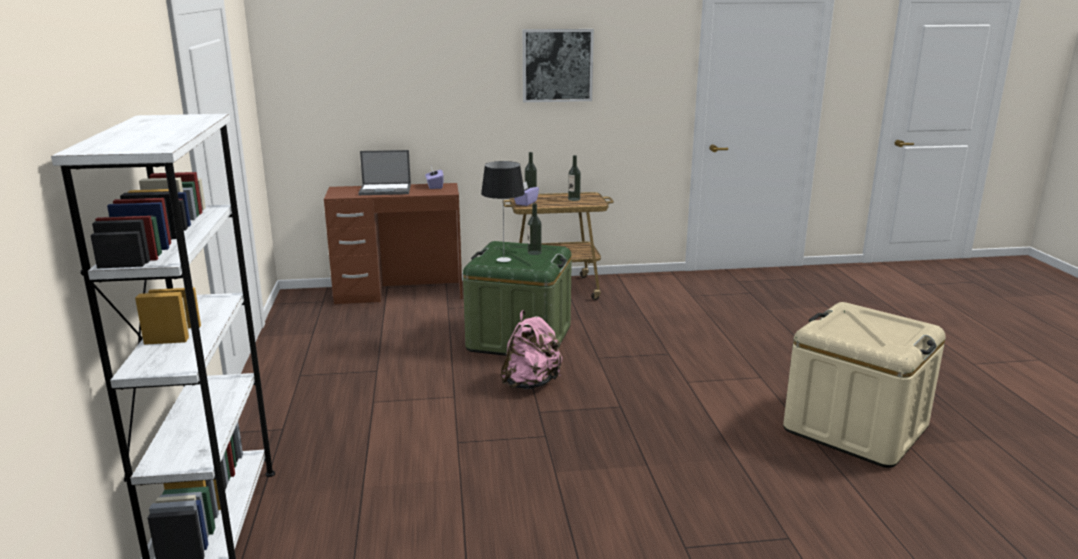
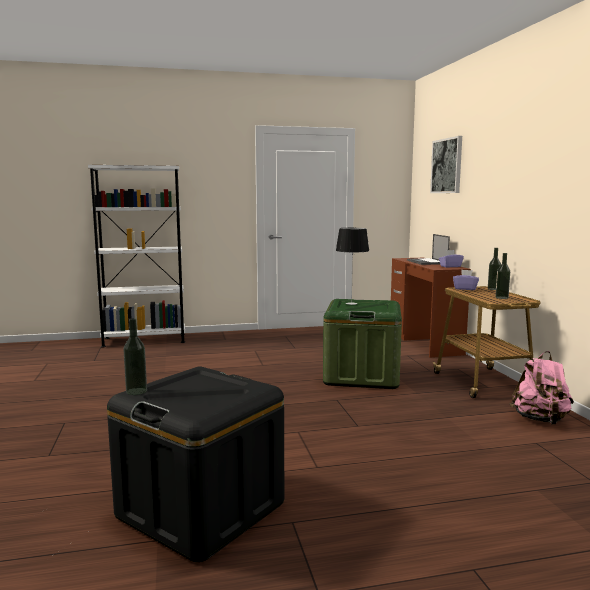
camera: 85 degrees right, 10 degrees down
pink backpack [501,310,562,389] -> pink backpack moved to [510,351,574,425]
picture [523,29,594,102] -> picture moved to [430,136,462,193]
bottle [528,203,542,255] -> bottle moved to [123,318,147,395]
beige storage box [783,302,946,468] -> black storage box [107,367,284,562]

